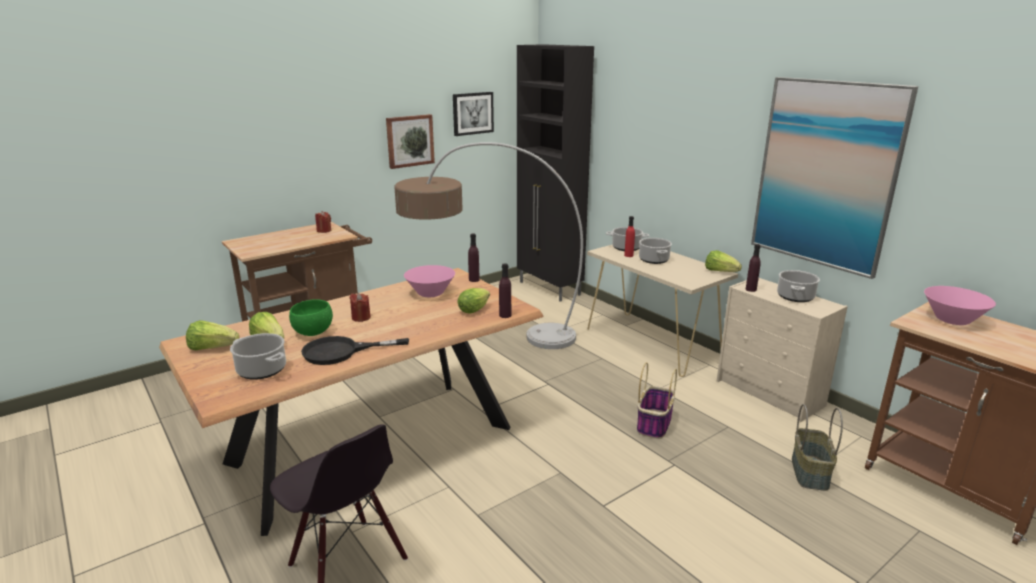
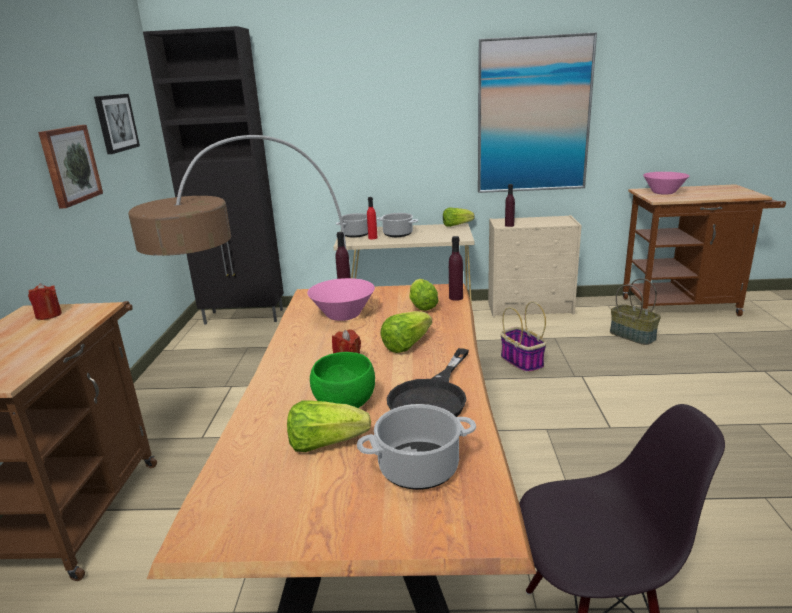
camera: 50 degrees left, 0 degrees up
lettuce [186,320,239,350] -> lettuce moved to [380,311,432,353]
cooking pot [777,270,820,302] -> none

